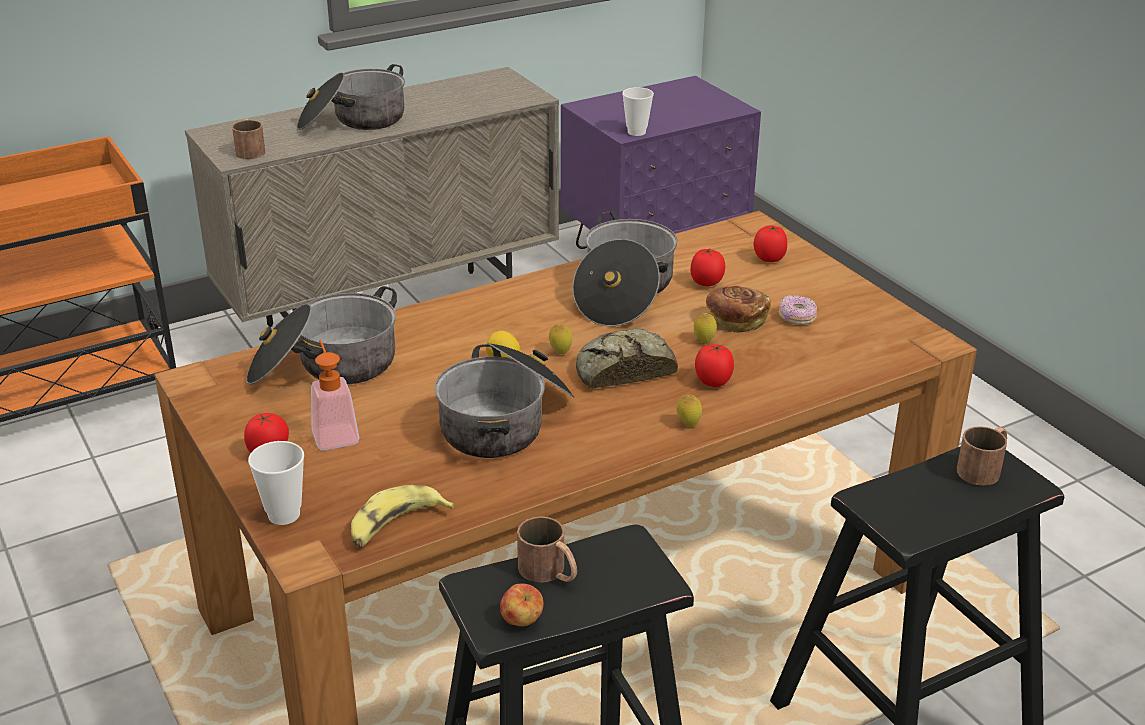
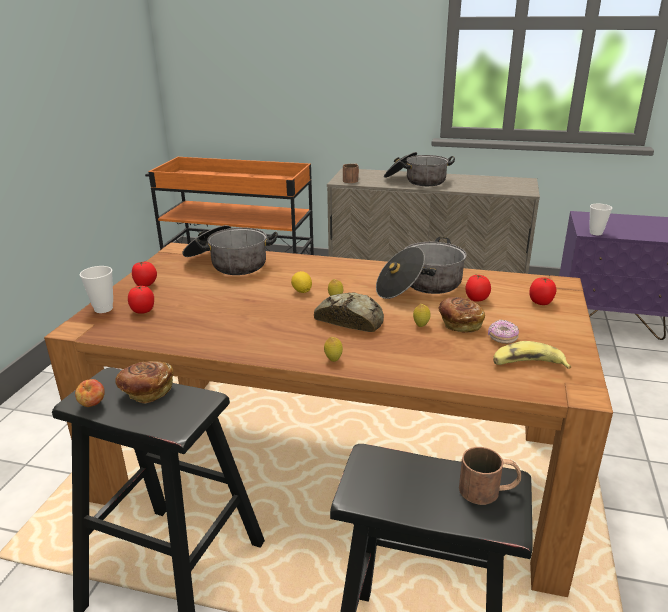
camera: 45 degrees right, 5 degrees down
soap dispenser [311,340,359,450] -> none
banana [351,485,455,547] -> banana moved to [493,341,571,369]
cooking pot [434,343,575,458] -> none
brown mug [517,516,577,583] -> bread [116,361,174,404]
tomato [695,344,734,387] -> tomato moved to [128,286,154,314]

